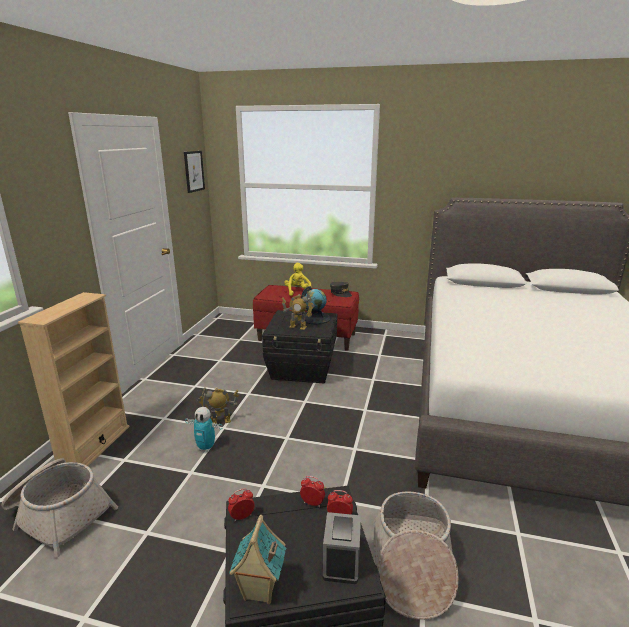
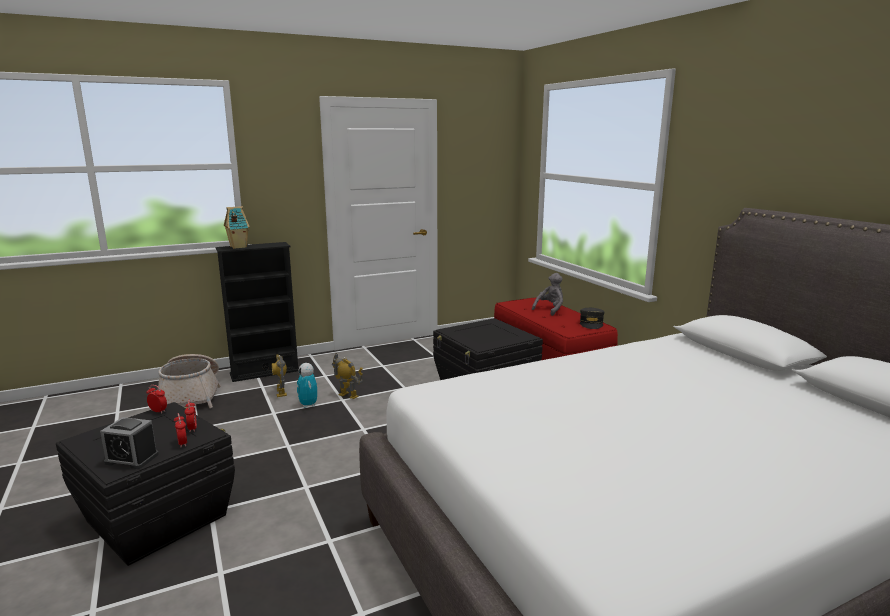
camera: 50 degrees right, 5 degrees down
beige bookcase [18,292,130,466] -> black bookcase [216,242,299,382]
picture [184,151,205,193] -> none
toy house [229,515,286,604] -> toy house moved to [224,206,250,249]
toy robot [282,292,315,330] -> toy robot moved to [272,354,287,397]
yellow plush toy [284,263,311,296] -> grey plush toy [532,273,563,316]
globe [301,286,331,324] -> none
alarm clock [323,512,361,584] -> alarm clock turned 135 degrees counterclockwise [100,417,159,469]
basket [374,491,459,620] -> none

